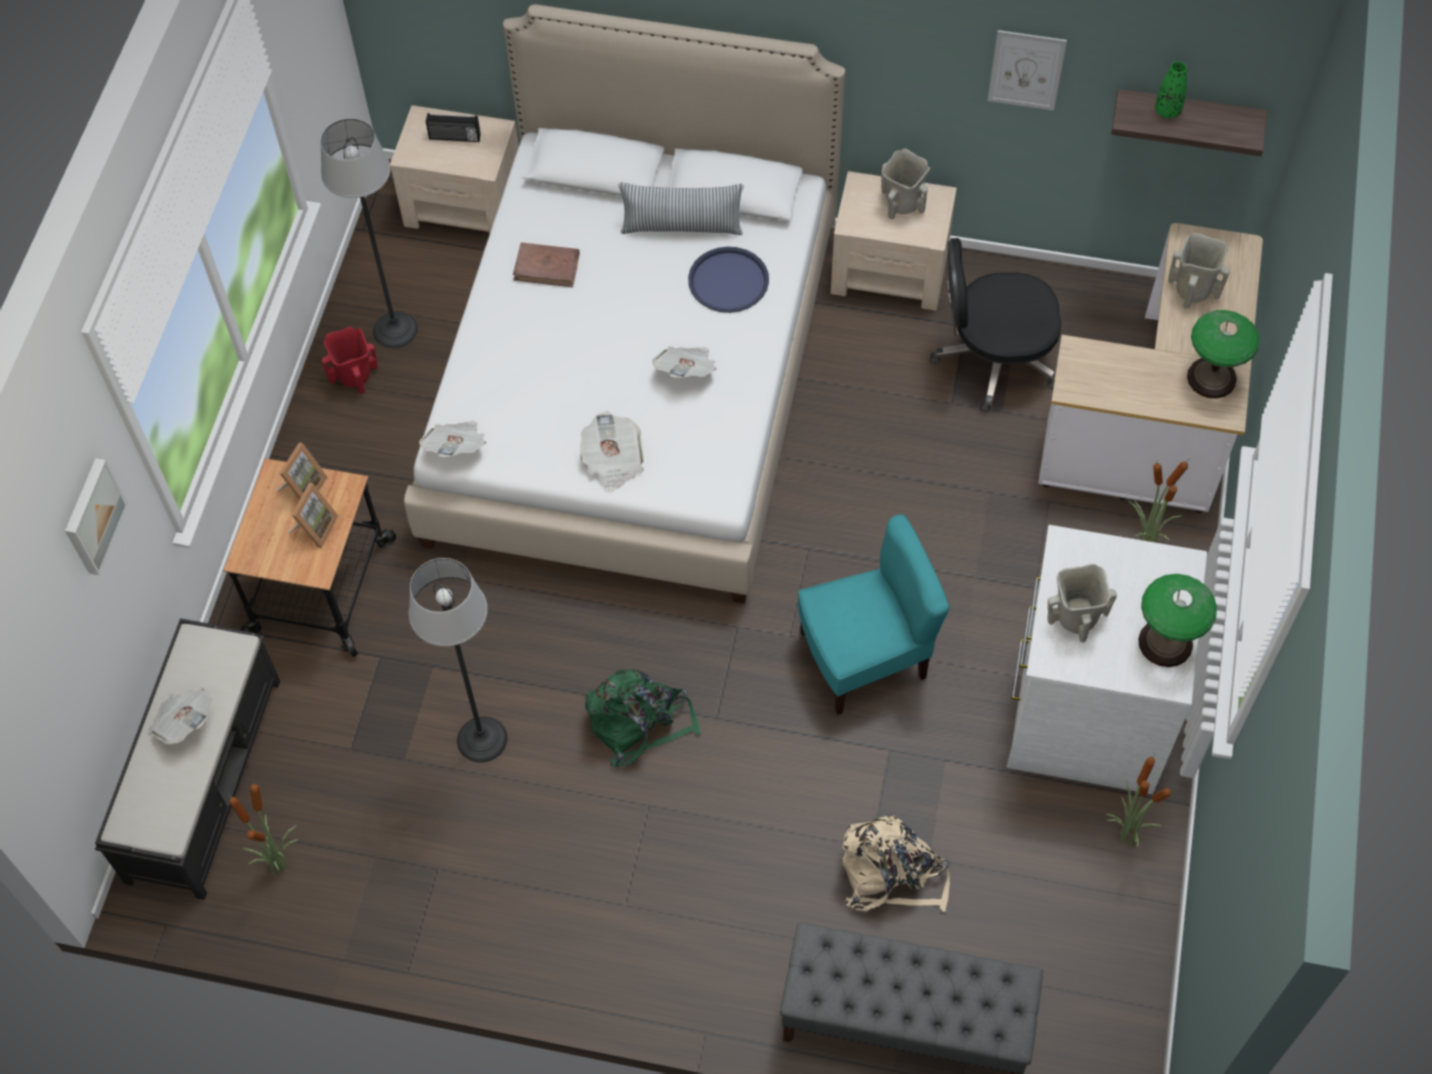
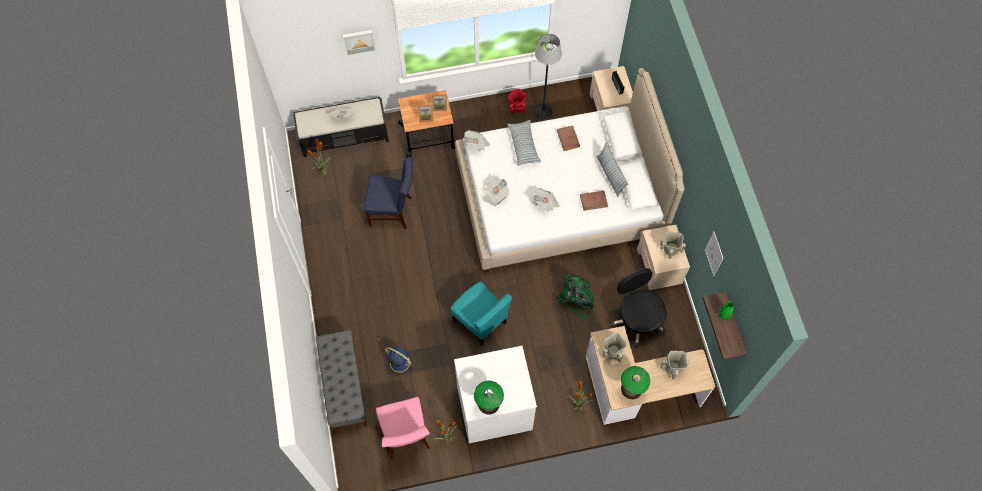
camera: 65 degrees right, 5 degrees up
floor lamp [409,558,507,763] -> blue chair [363,157,413,229]
green backpack [585,669,701,767] -> green backpack moved to [555,274,595,321]
blue tray [688,247,769,313] -> brown book [580,191,608,211]
beige backpack [842,815,950,912] -> blue fan [384,347,415,376]
beige vase [1048,564,1117,643] -> beige vase moved to [603,333,626,362]
none -> pink chair [376,397,430,459]
none -> pillow [507,120,541,166]

